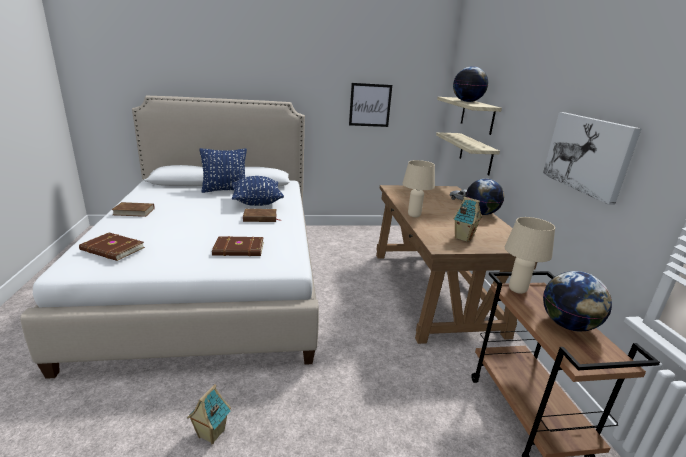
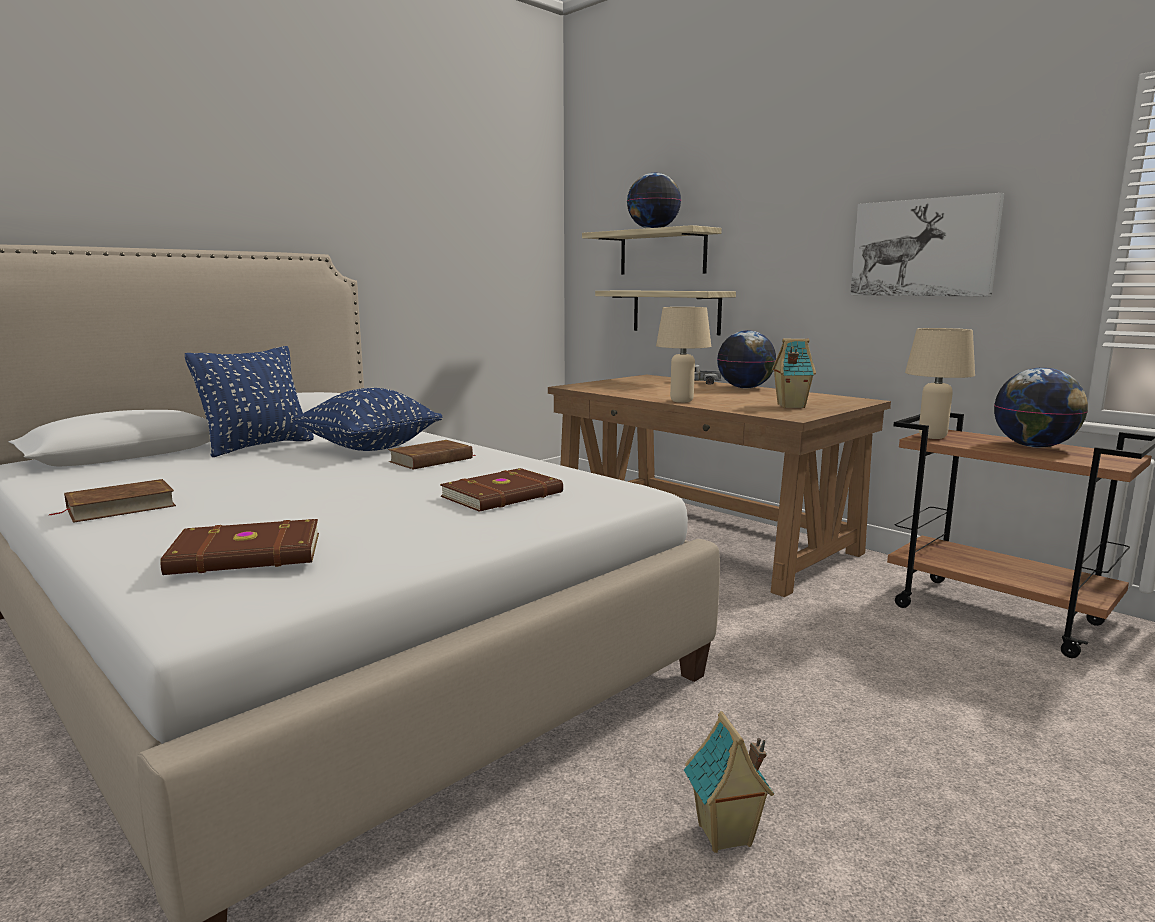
camera: 35 degrees left, 10 degrees down
picture [349,83,392,127] -> none

